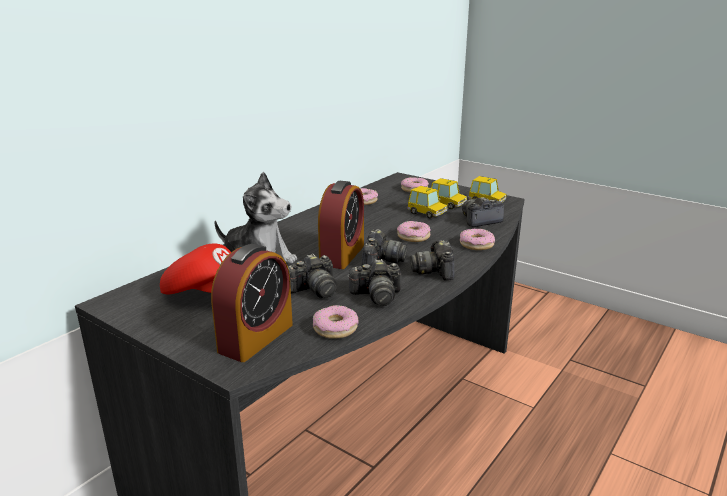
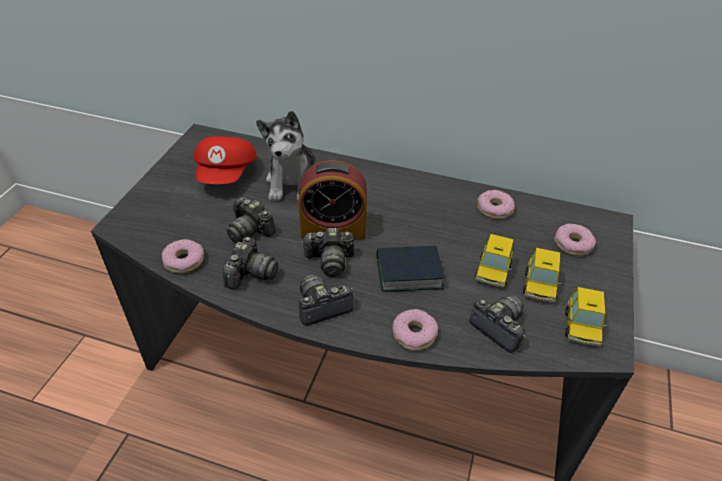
camera: 70 degrees right, 20 degrees up
alarm clock [211,244,293,362] -> none
camera [347,259,401,306] -> camera turned 135 degrees counterclockwise [222,237,278,289]
donut [397,221,430,242] -> book [377,246,444,292]

